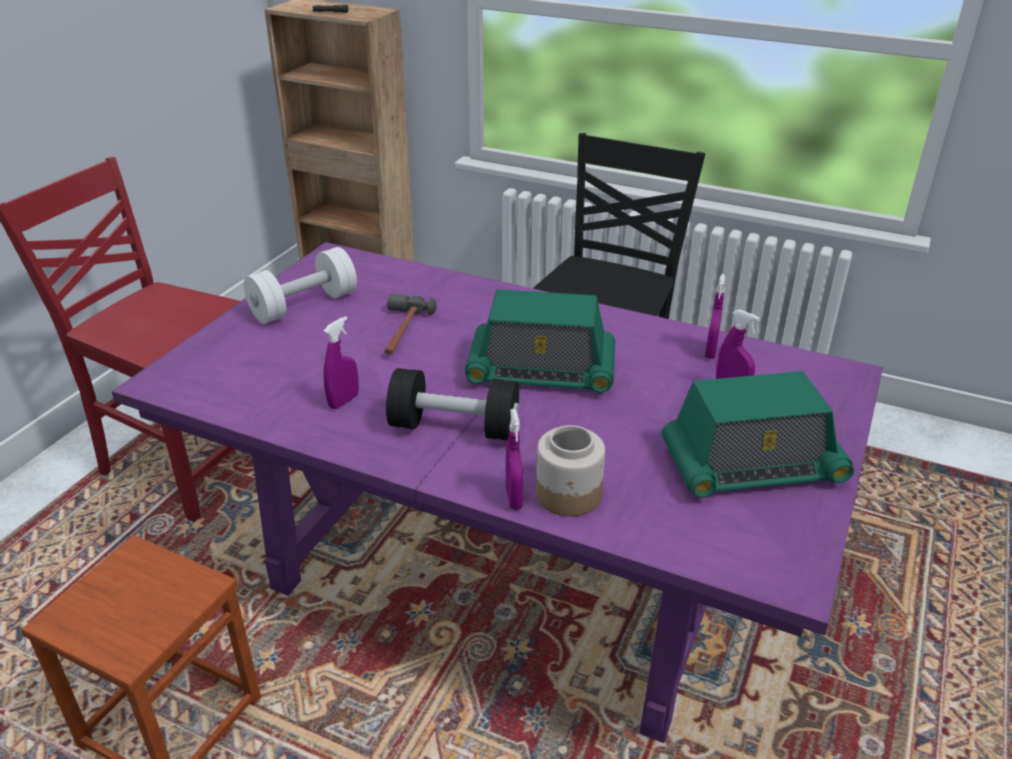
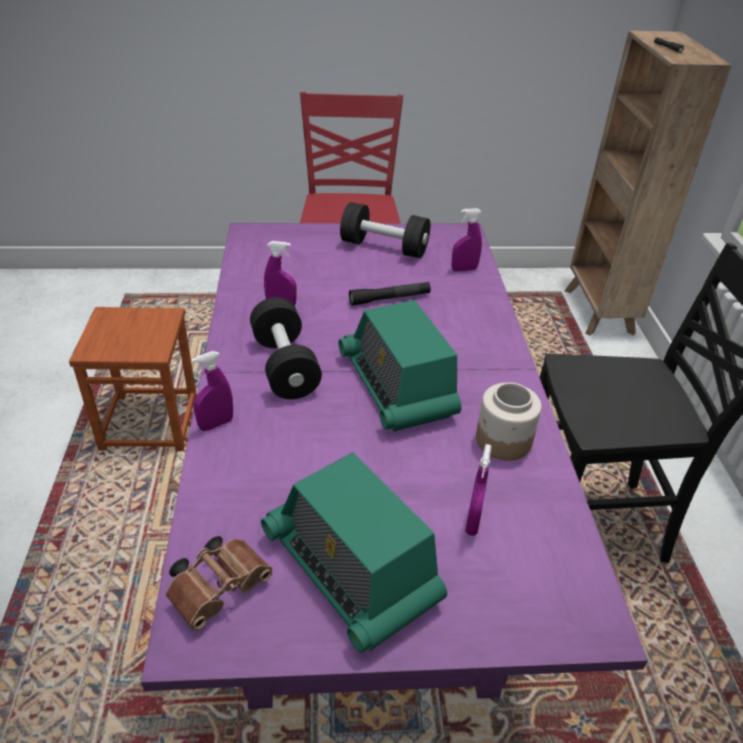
camera: 60 degrees right, 5 degrees up
white dumbbell [244,247,357,324] -> black dumbbell [340,202,430,258]
hammer [384,294,436,354] -> black flashlight [349,282,431,306]
jar [536,425,605,517] -> jar moved to [476,383,542,461]
purple spray bottle [705,274,725,359] -> purple spray bottle moved to [452,208,482,272]
none -> brown binoculars [166,536,272,630]

